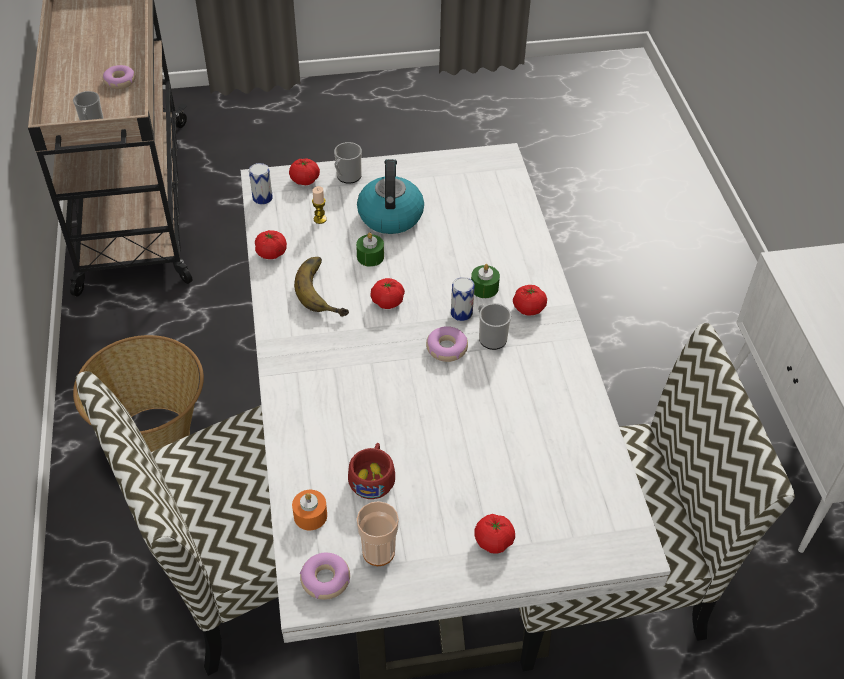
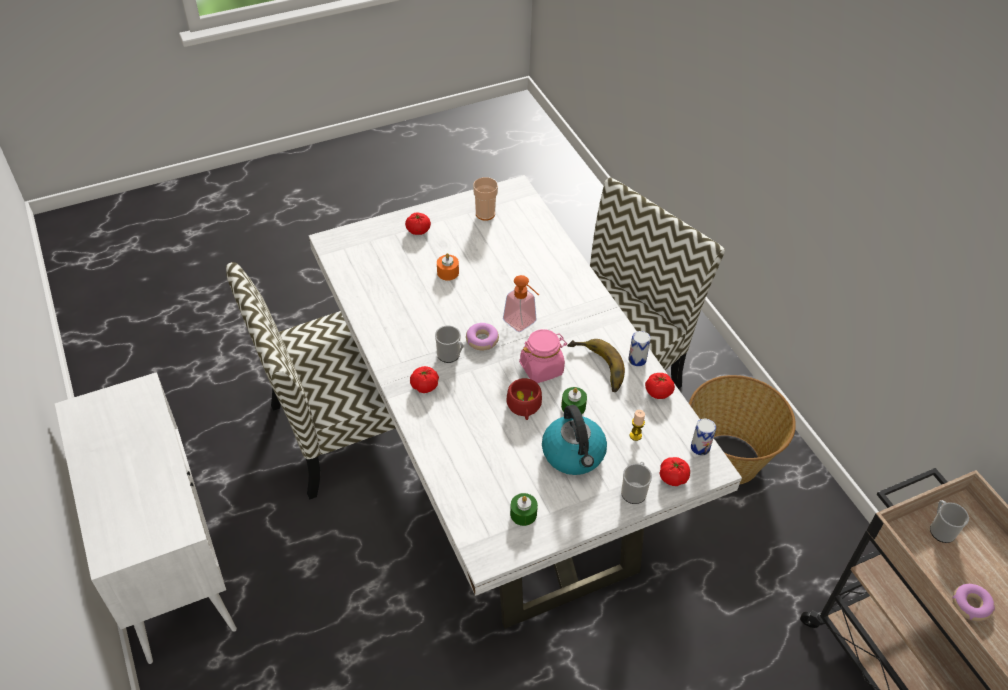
camera: 165 degrees right, 0 degrees up
orange candle [292,490,327,530] -> orange candle moved to [437,253,459,281]
donut [300,552,350,600] -> none
red cup [348,443,395,499] -> red cup moved to [506,378,542,420]
tomato [371,278,405,309] -> pink jar [519,329,567,383]
can [451,277,475,321] -> can moved to [628,331,651,366]
green candle [471,264,500,298] -> green candle moved to [510,493,538,526]
none -> soap dispenser [503,275,539,332]

